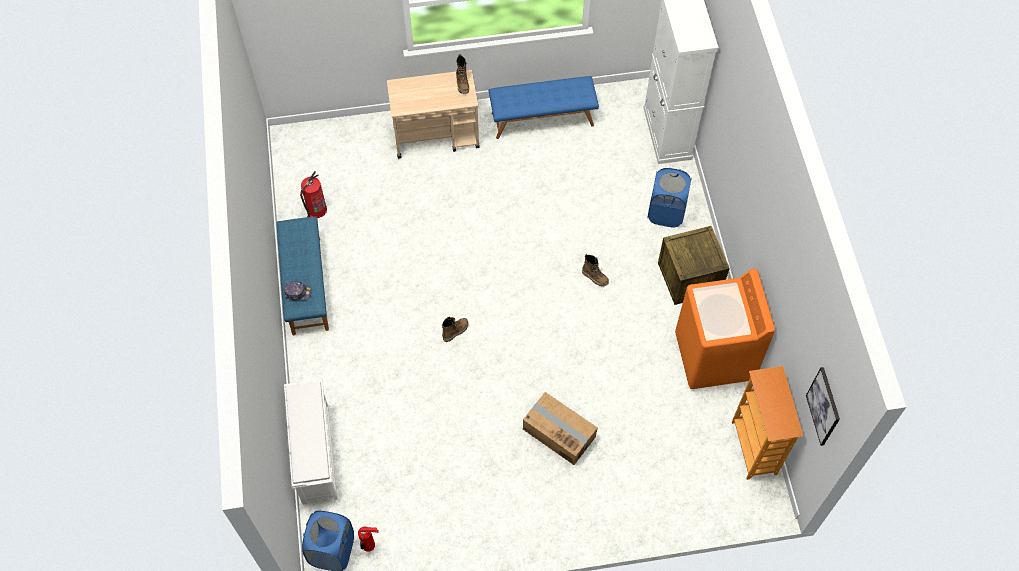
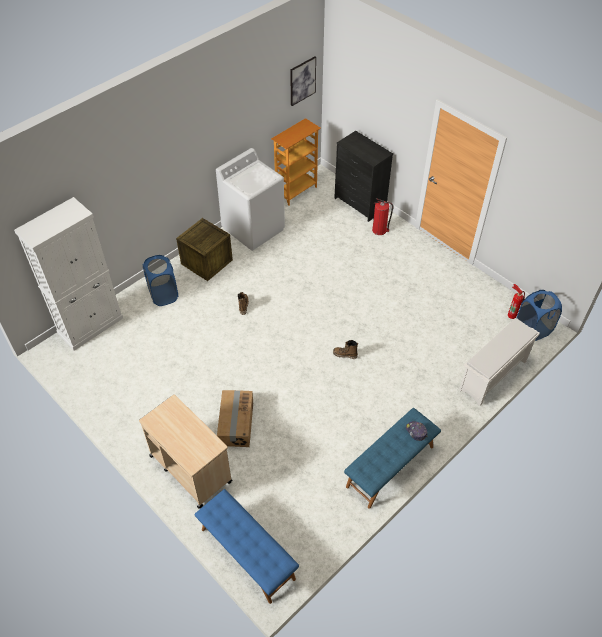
camera: 125 degrees left, 10 degrees down
fire extinguisher [300,171,327,218] -> fire extinguisher moved to [372,198,393,235]
boot [456,54,469,94] -> none
blue bench [489,76,599,139] -> blue bench moved to [195,489,299,604]
cardboard box [523,392,598,465] -> cardboard box moved to [217,390,253,447]
orange washing machine [675,269,775,389] -> white washing machine [216,148,285,251]
none -> black dresser [334,131,393,222]

